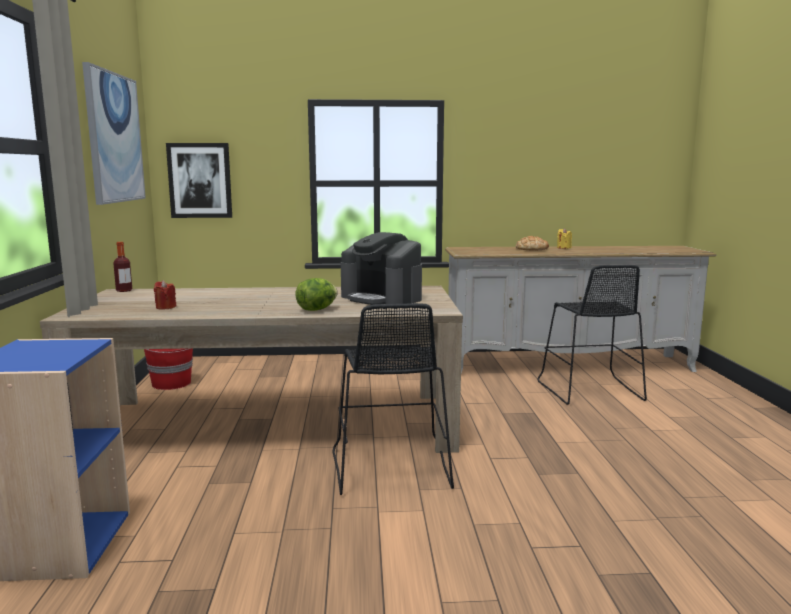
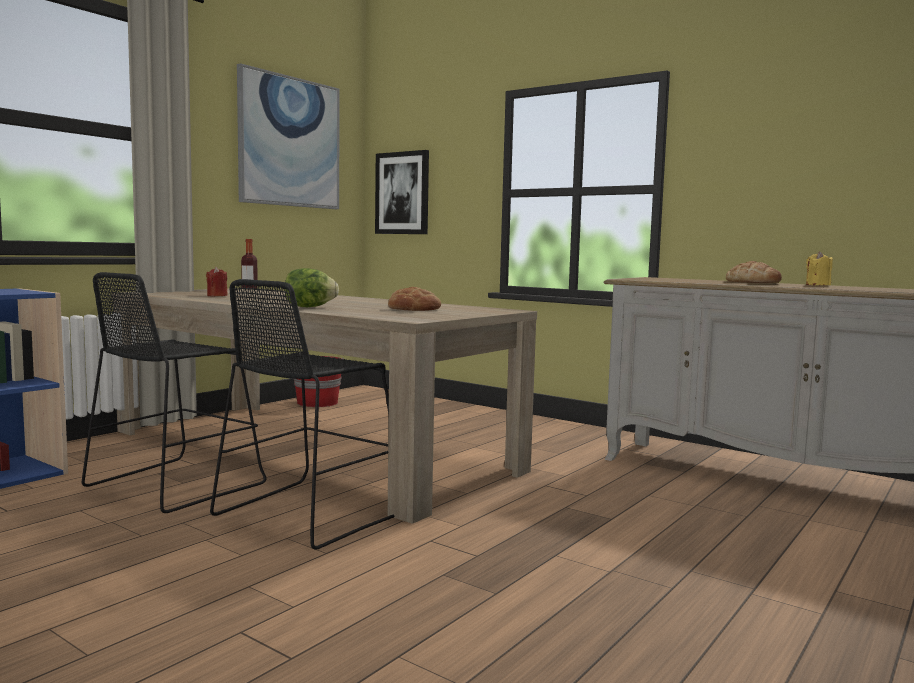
camera: 40 degrees right, 5 degrees down
coffee machine [341,232,422,305] -> bread [388,287,441,311]
black stool [537,265,647,405] -> black stool moved to [81,272,266,513]

